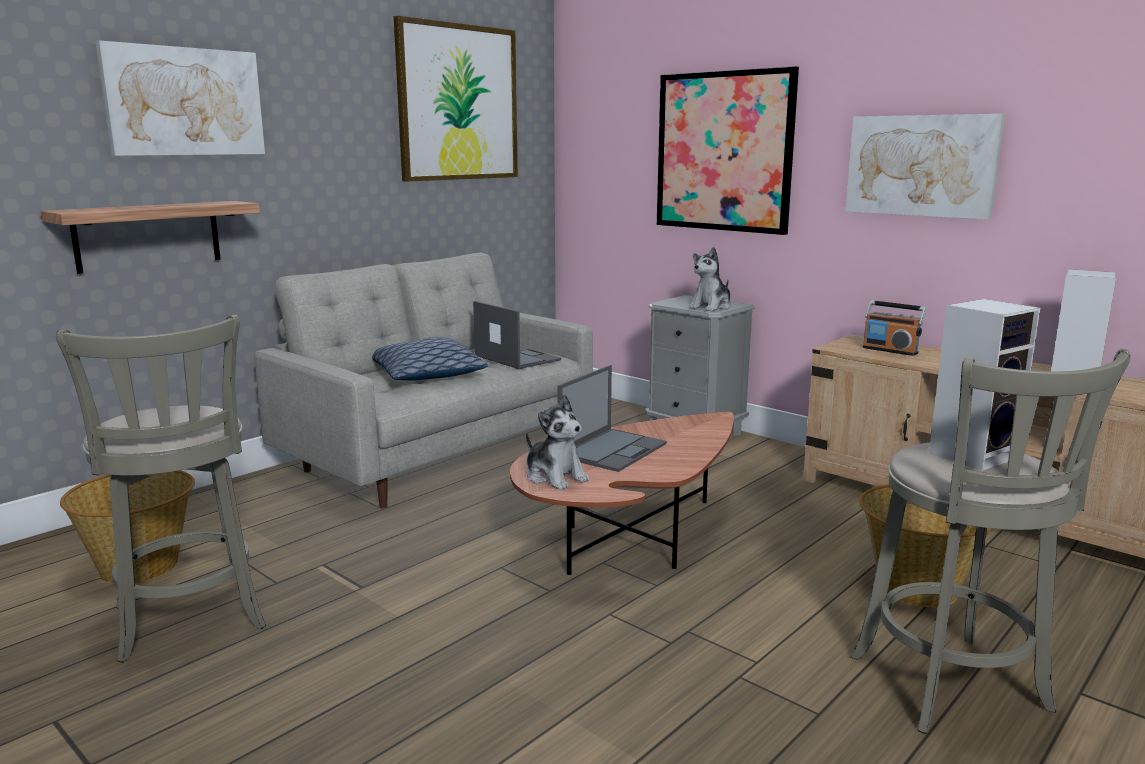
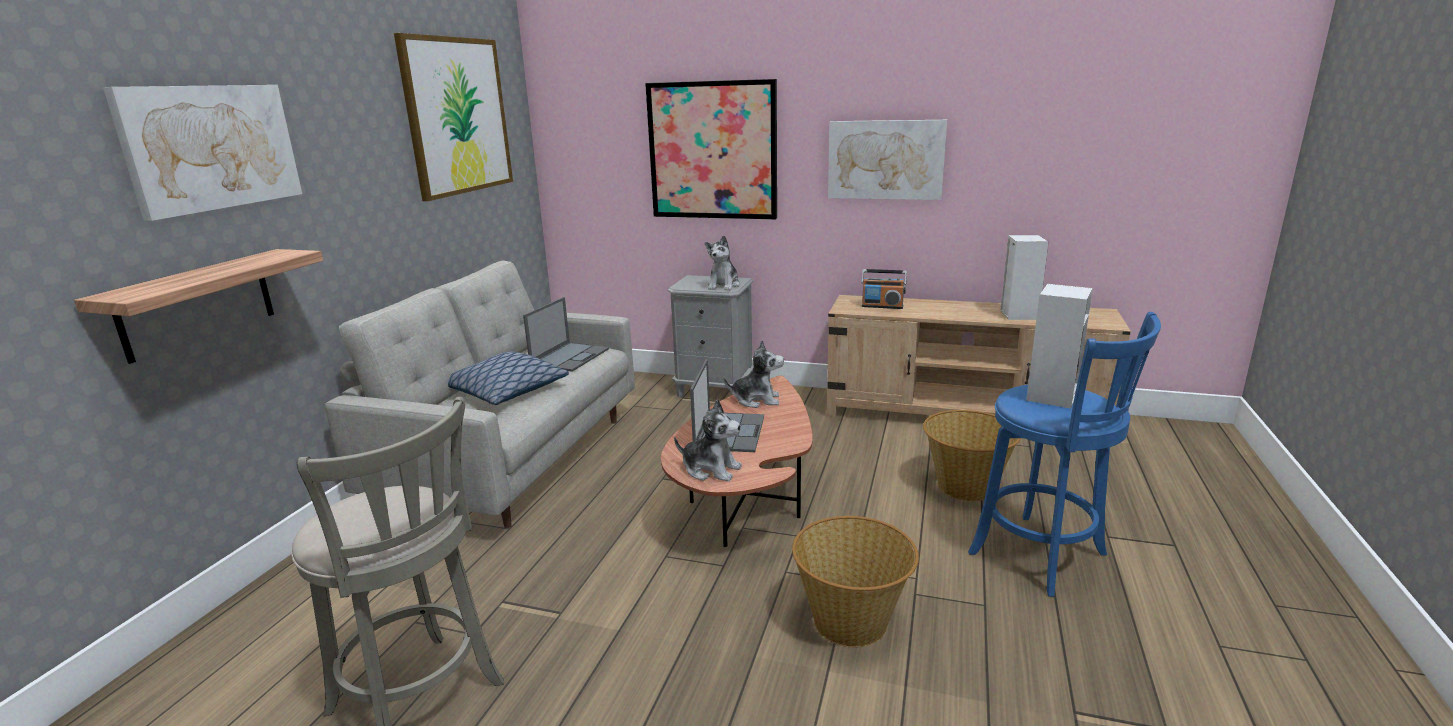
camera: 25 degrees left, 5 degrees up
basket [60,470,195,584] -> basket moved to [792,516,919,647]
laptop [473,301,561,369] -> laptop turned 90 degrees clockwise [523,297,609,372]
grey stool [850,349,1130,734] -> blue stool [968,312,1161,597]
none -> plush toy [723,340,784,408]

